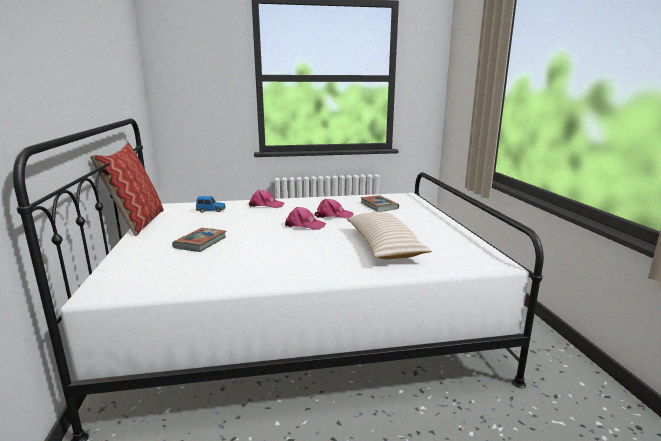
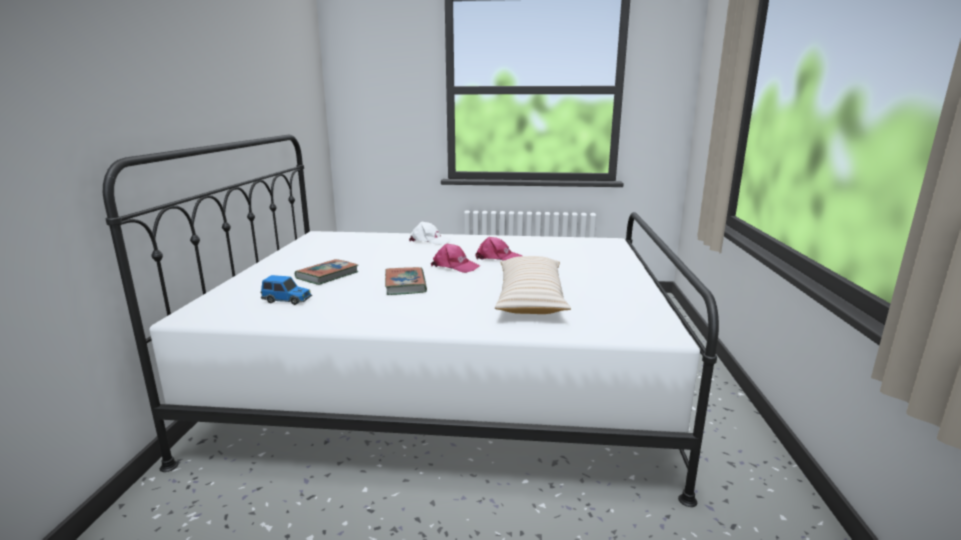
camera: 15 degrees right, 0 degrees up
pillow [90,143,164,236] -> none
toy car [196,196,226,213] -> toy car moved to [261,275,312,305]
pink cap [249,190,284,208] -> white cap [409,222,451,245]
book [361,195,399,212] -> book moved to [385,267,427,295]

